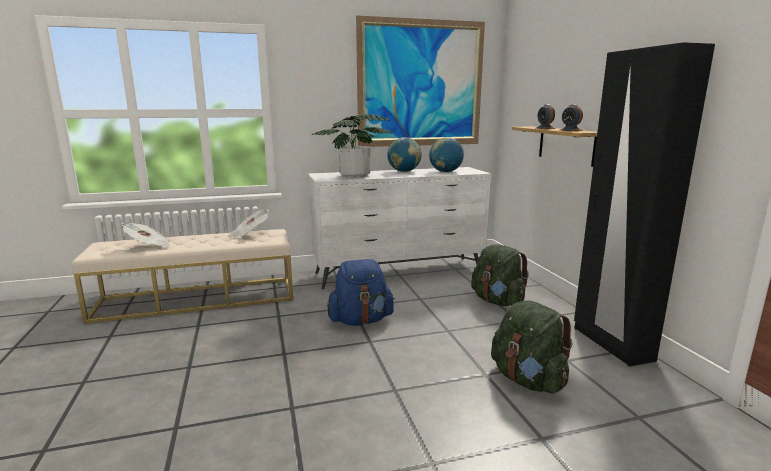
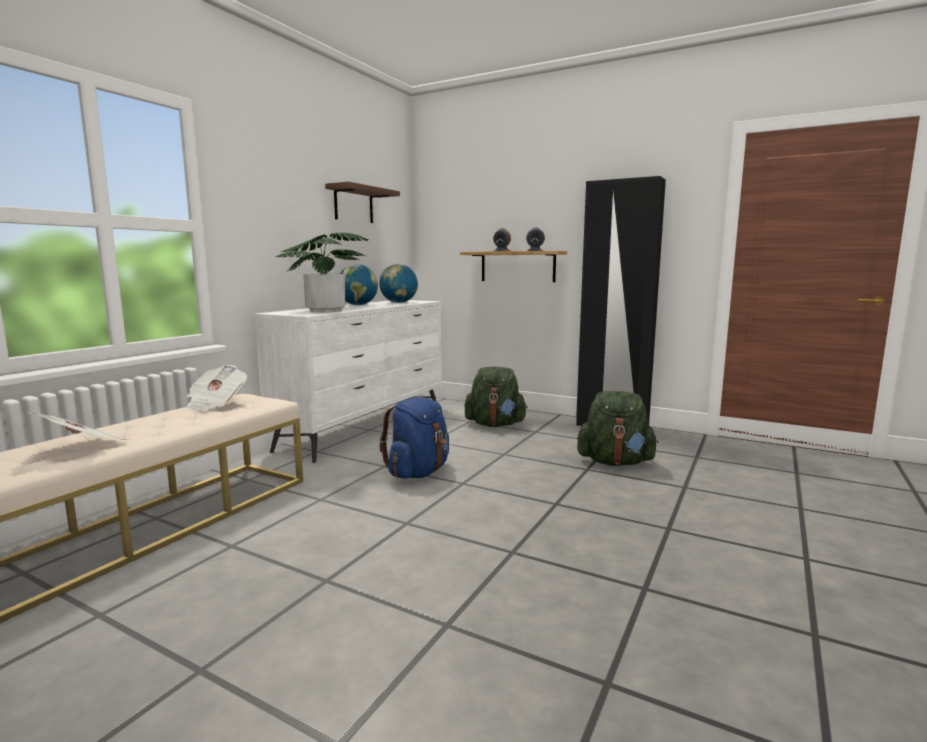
camera: 45 degrees left, 5 degrees down
picture [356,15,485,147] -> shelf [325,181,400,223]

